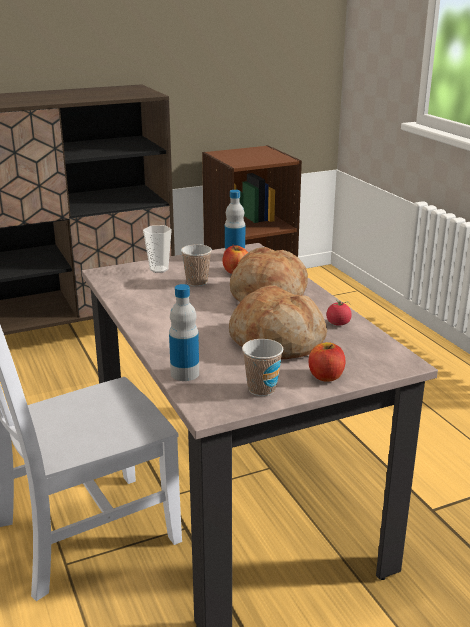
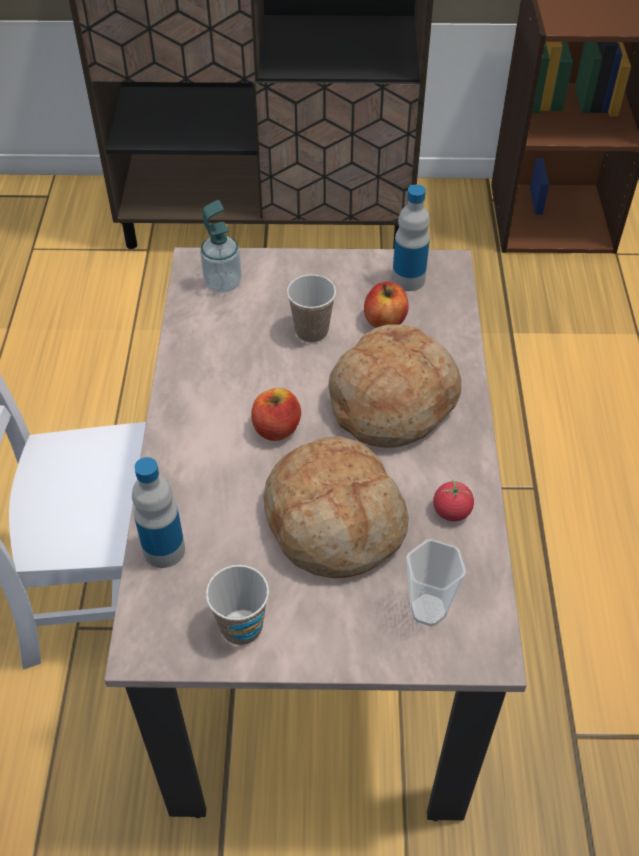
camera: 25 degrees right, 25 degrees up
cup [143,225,172,273] -> cup moved to [406,539,466,627]
apple [309,342,345,382] -> apple moved to [251,388,301,441]
none -> soap dispenser [200,200,242,293]

